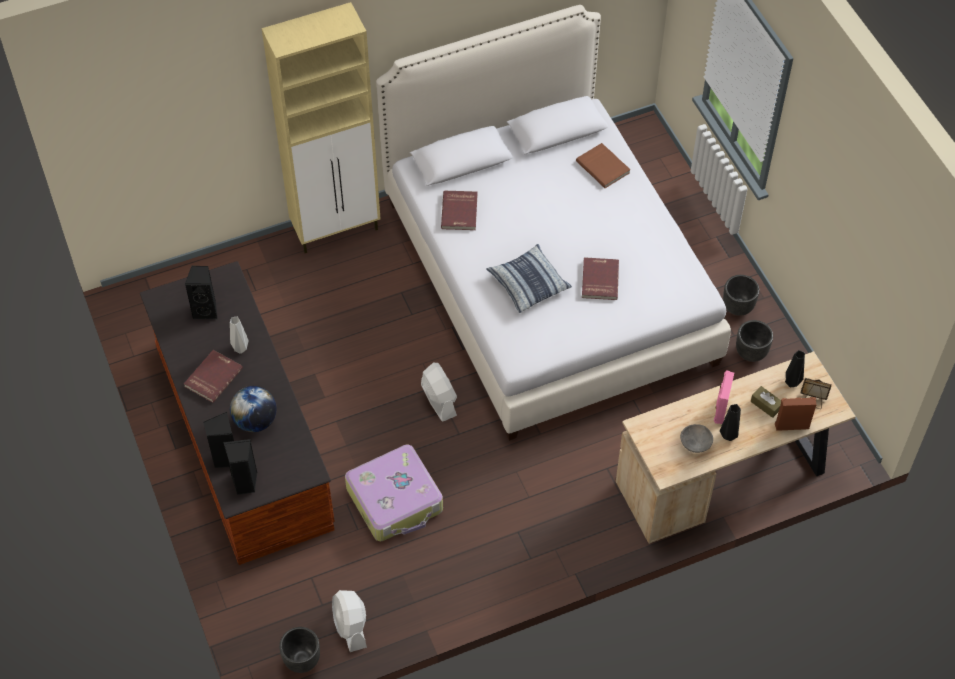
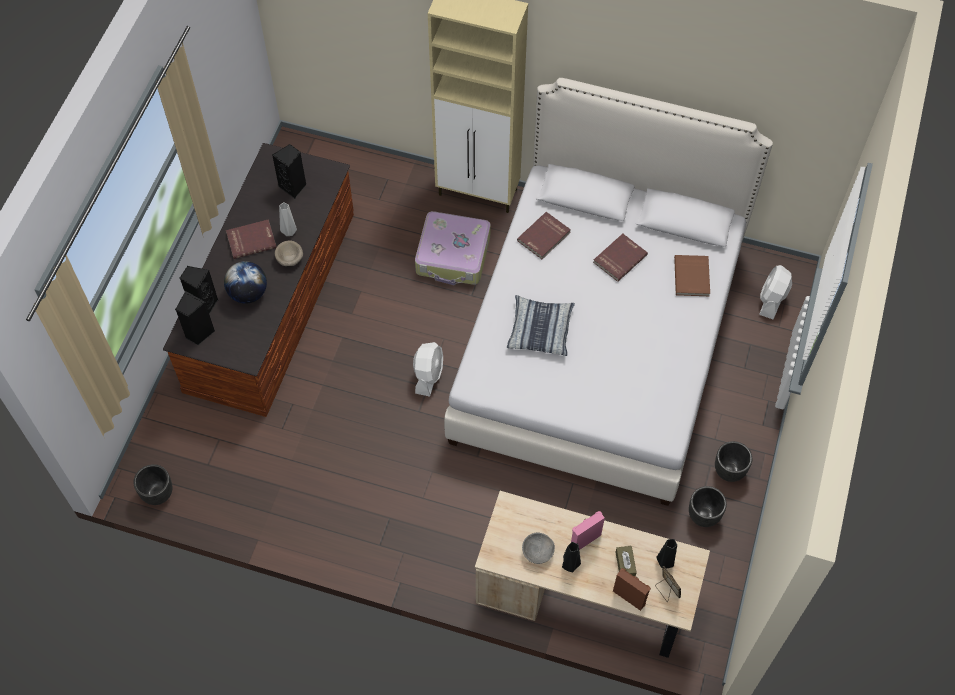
camera: 40 degrees right, 5 degrees up
white fan [332,590,367,652] -> white fan moved to [759,265,792,319]
suitcase [345,444,443,541] -> suitcase moved to [415,211,491,285]
red book [582,257,619,300] -> red book moved to [593,234,648,282]
none -> beige bowl [275,240,303,266]

